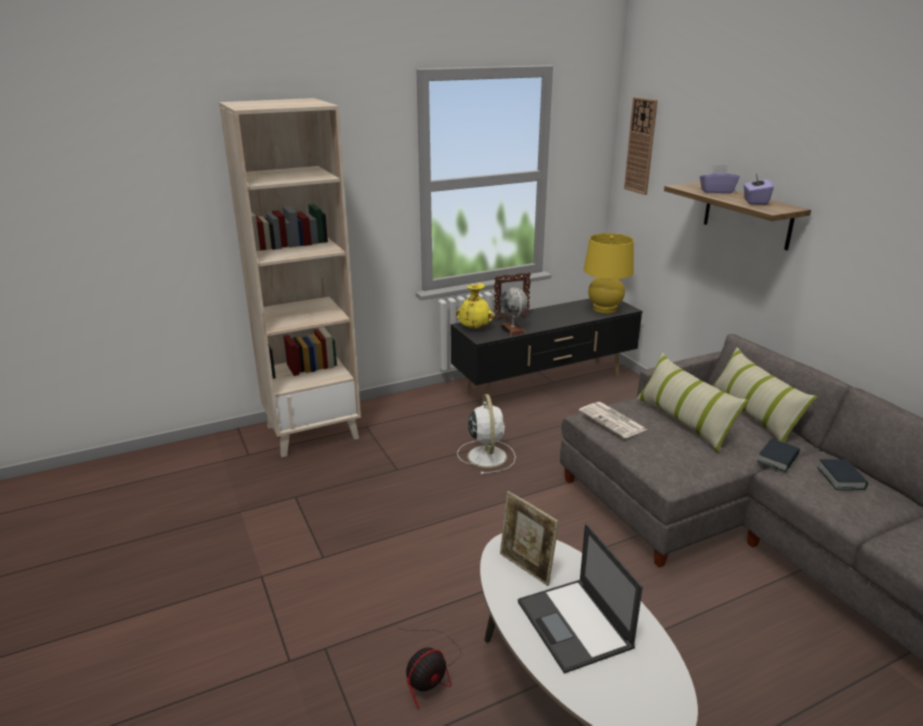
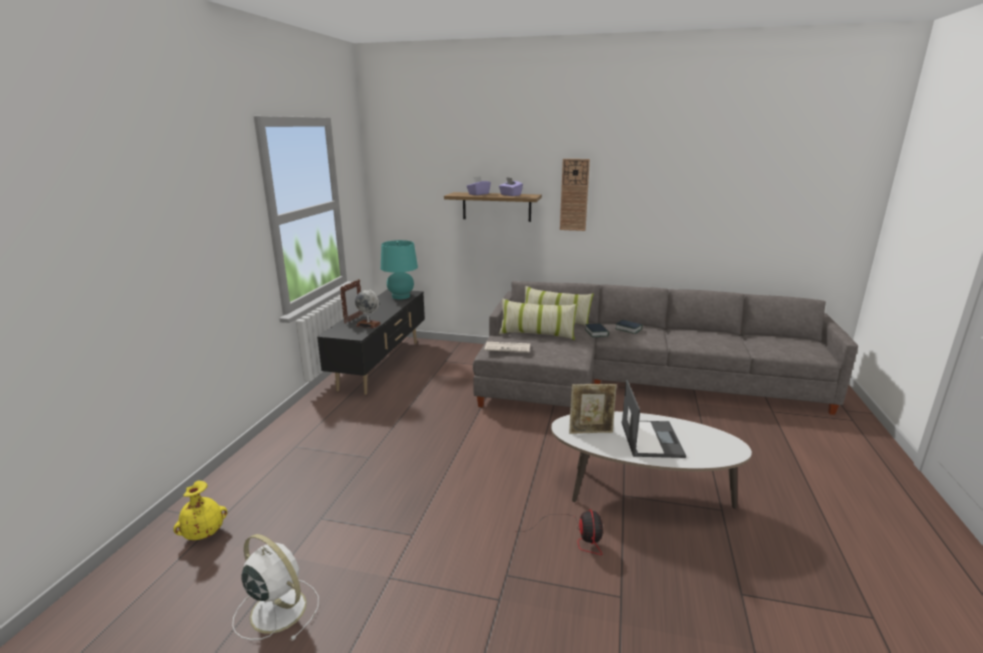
camera: 50 degrees left, 5 degrees down
beige bookcase [219,98,361,457] -> none
yellow vase [456,283,494,328] -> yellow vase moved to [173,481,228,540]
white fan [457,394,516,475] -> white fan moved to [232,534,319,641]
laptop [518,524,643,674] -> laptop turned 105 degrees counterclockwise [621,380,686,458]
yellow table lamp [584,233,634,313] -> turquoise table lamp [381,240,418,299]
wall clock [624,97,658,195] -> wall clock moved to [560,159,590,231]

